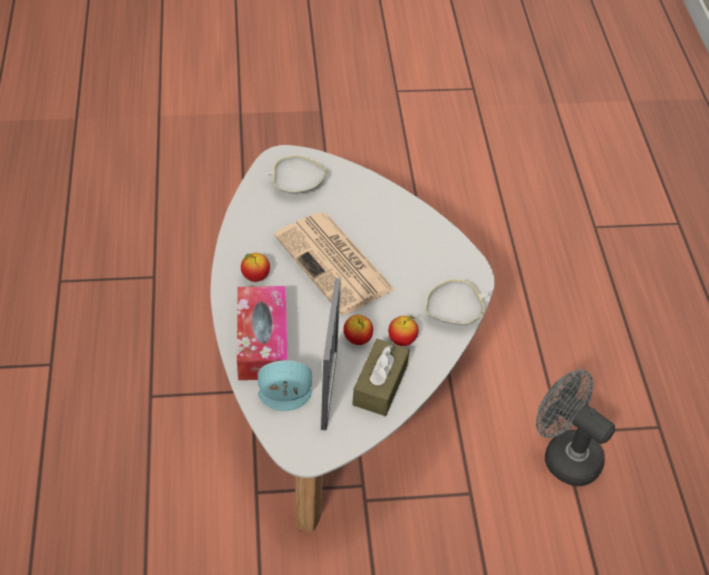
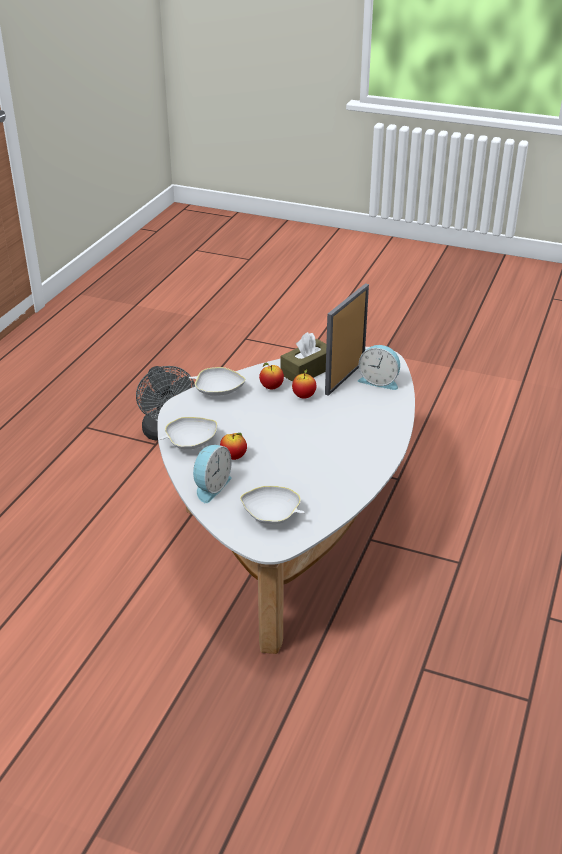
camera: 150 degrees left, 15 degrees down
tissue box [237,286,288,380] -> none
apple [241,253,270,282] -> apple moved to [220,433,247,460]
newspaper [274,212,395,315] -> none
none -> white bowl [160,417,217,449]
none -> alarm clock [193,445,232,503]

